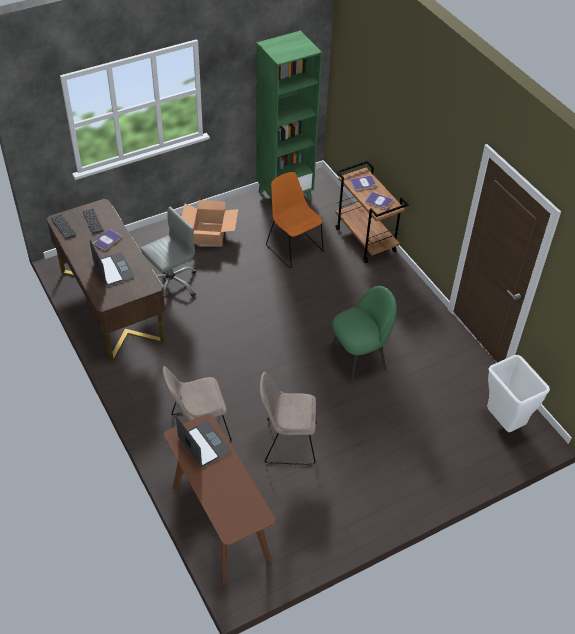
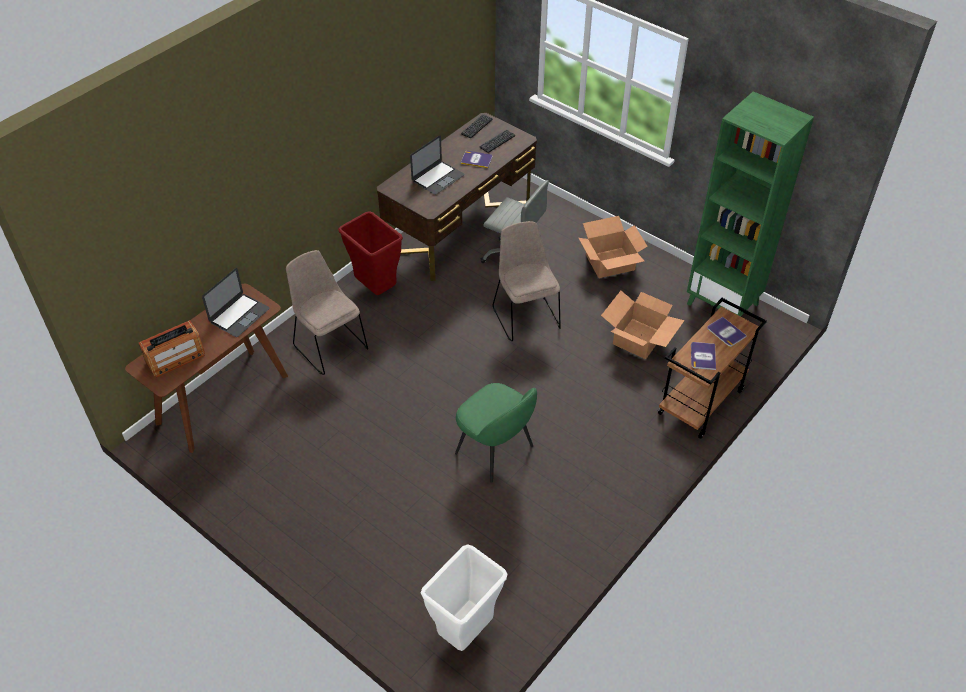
camera: 70 degrees right, 0 degrees up
beige chair [260,372,317,466] -> beige chair moved to [493,221,561,341]
orange chair [266,172,324,268] -> cardboard box [601,291,685,359]
none -> radio [139,320,205,377]
none -> red trash can [338,211,403,295]

